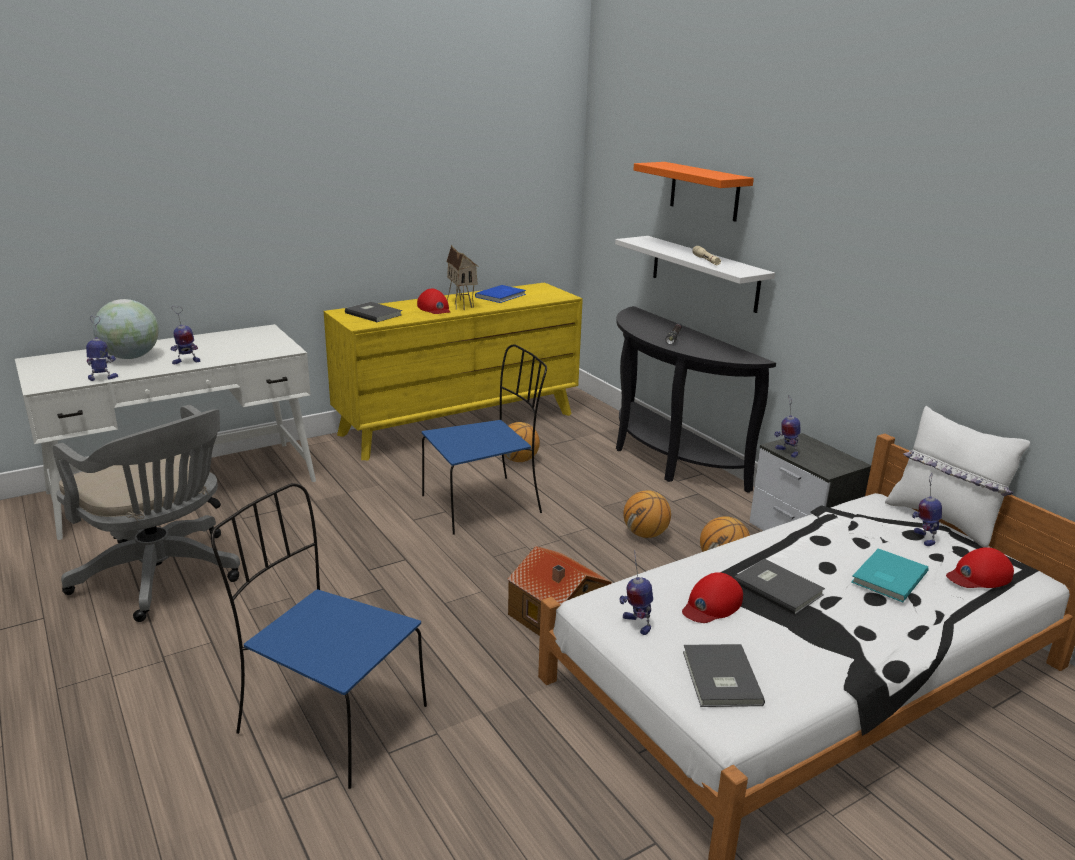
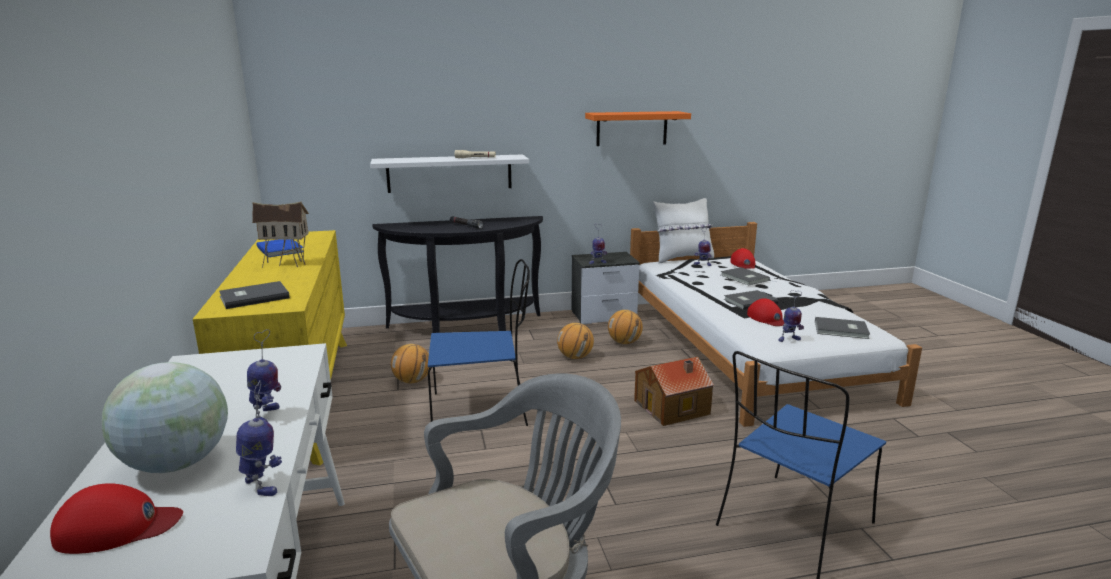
camera: 70 degrees left, 5 degrees down
toy robot [86,316,118,381] -> toy robot turned 135 degrees clockwise [236,380,282,496]
red cap [417,288,450,314] -> red cap moved to [50,483,183,554]
blue chair [422,344,547,535] -> blue chair turned 90 degrees clockwise [428,259,530,426]
orange shelf [633,162,754,222] -> orange shelf moved to [585,111,691,146]
turquoise book [851,548,929,602] -> grey book [721,267,770,285]

